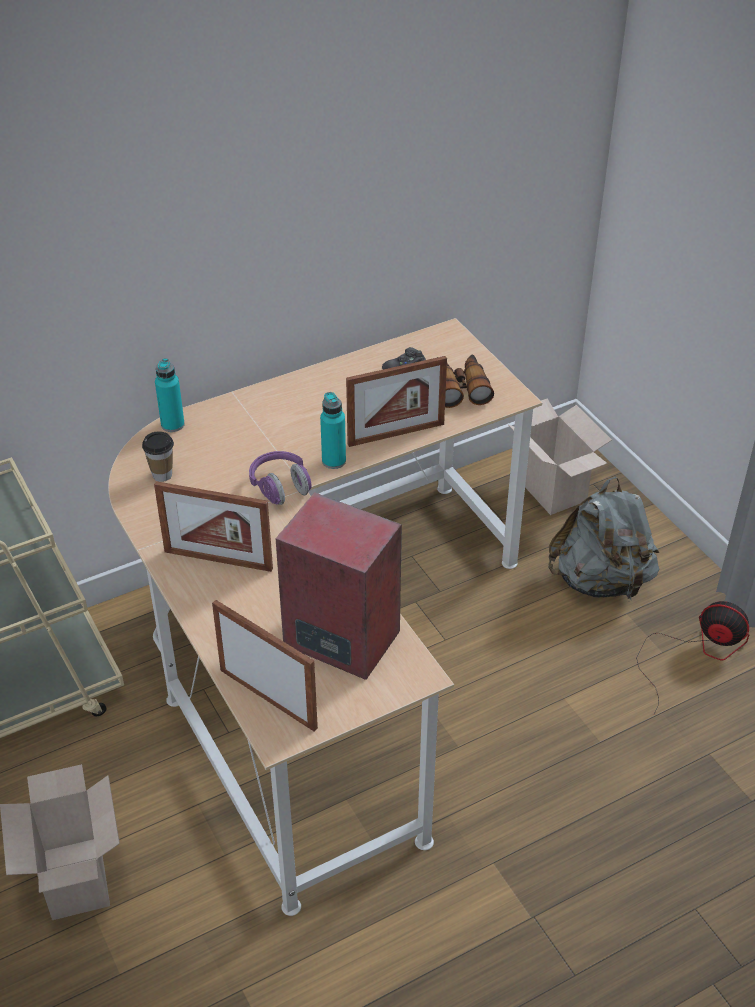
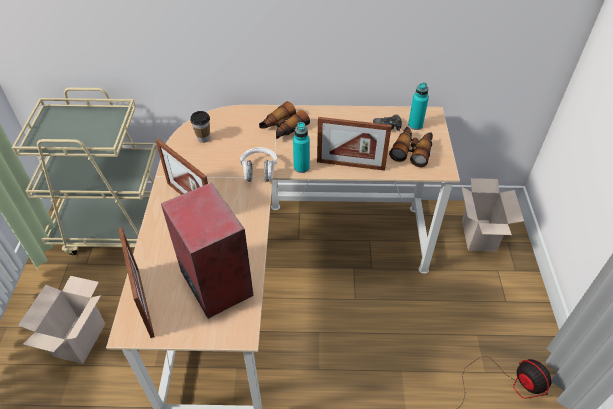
camera: 30 degrees right, 5 degrees up
turquoise bottle [155,359,185,432] -> turquoise bottle moved to [408,82,429,130]
purple headphones [249,451,312,505] -> white headphones [240,147,277,182]
grey backpack [548,477,659,602] -> none
none -> binoculars [259,101,310,139]

